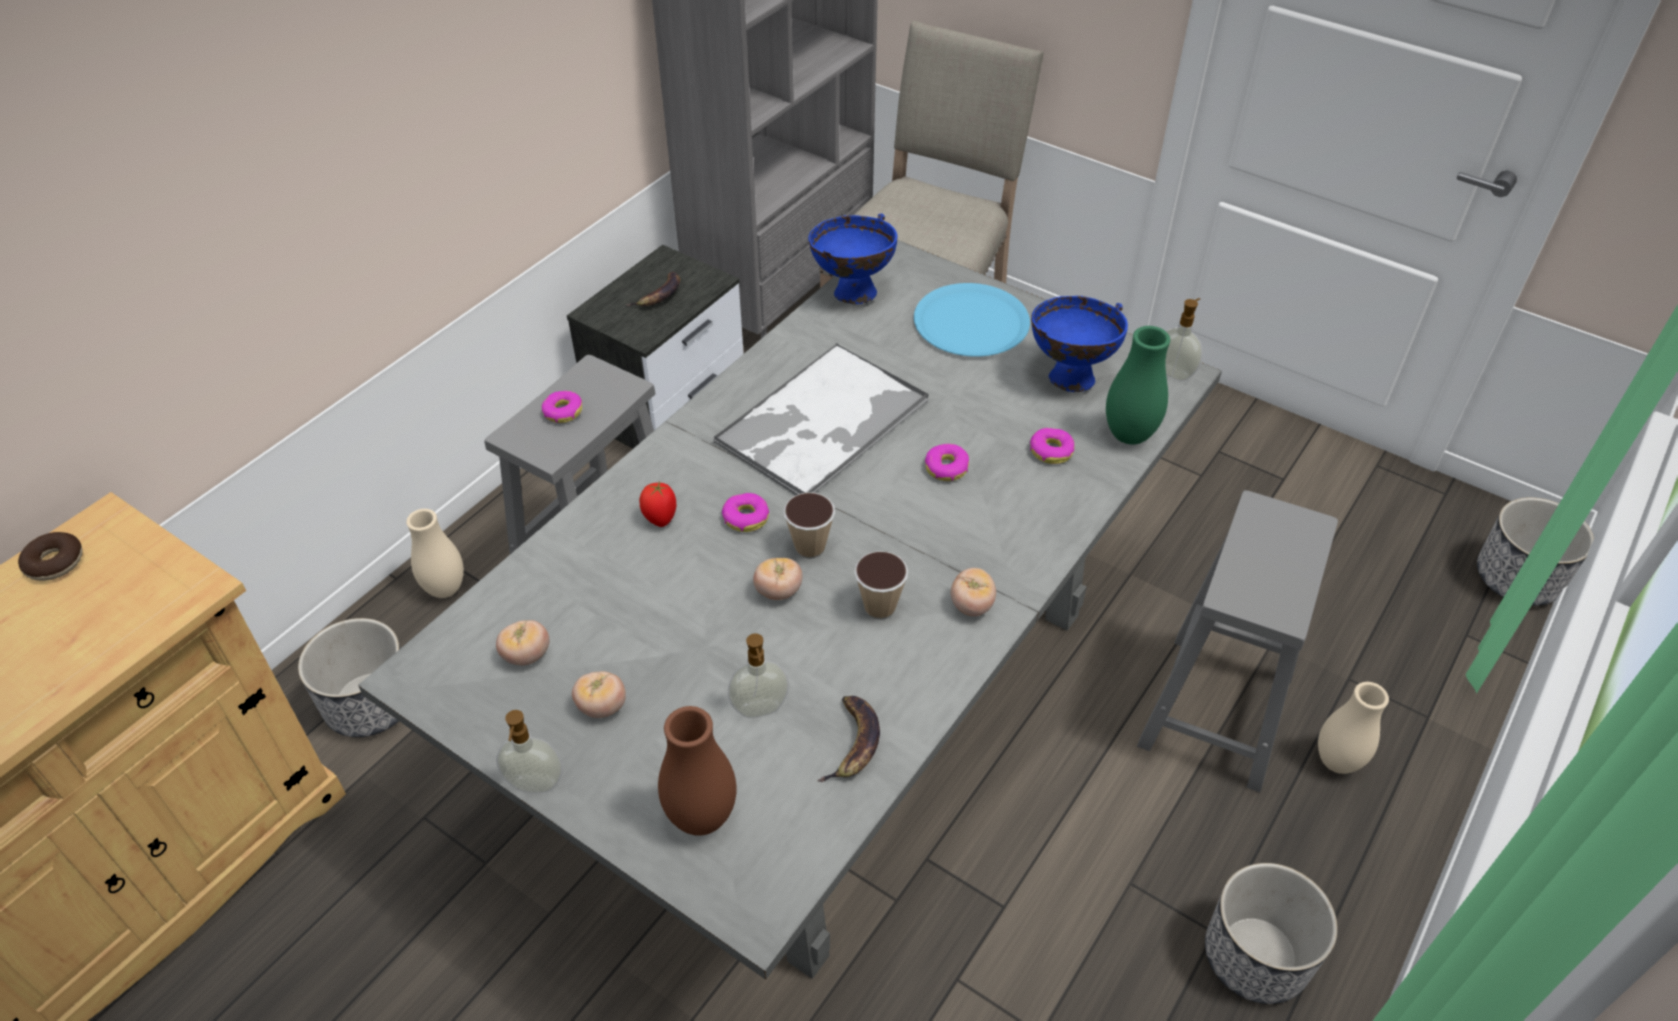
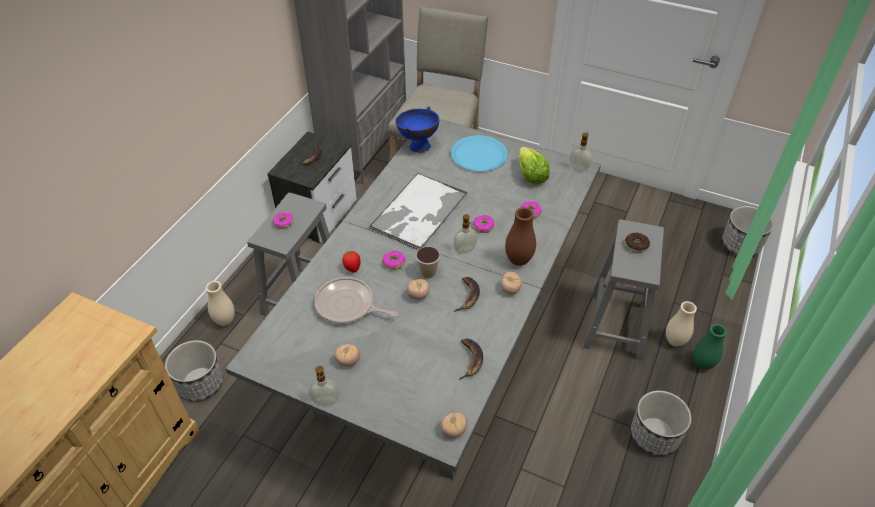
camera: 10 degrees left, 0 degrees up
donut [18,532,83,581] -> donut moved to [625,233,650,252]
tomato [496,620,549,665] -> tomato moved to [440,412,468,438]
brown vase [658,706,736,836] -> brown vase moved to [505,207,536,266]
soap dispenser [728,633,789,718] -> soap dispenser moved to [453,214,477,254]
cup [854,551,908,620] -> banana [454,277,480,312]
blue bowl [1031,296,1128,392] -> lettuce [519,147,550,185]
green vase [1106,326,1170,444] -> green vase moved to [693,324,727,370]
none -> frying pan [315,277,398,324]

